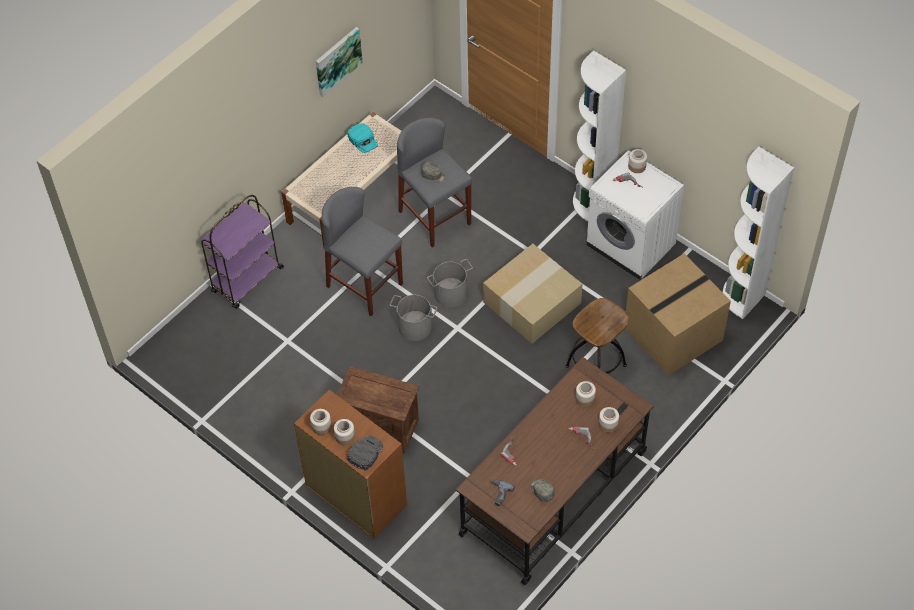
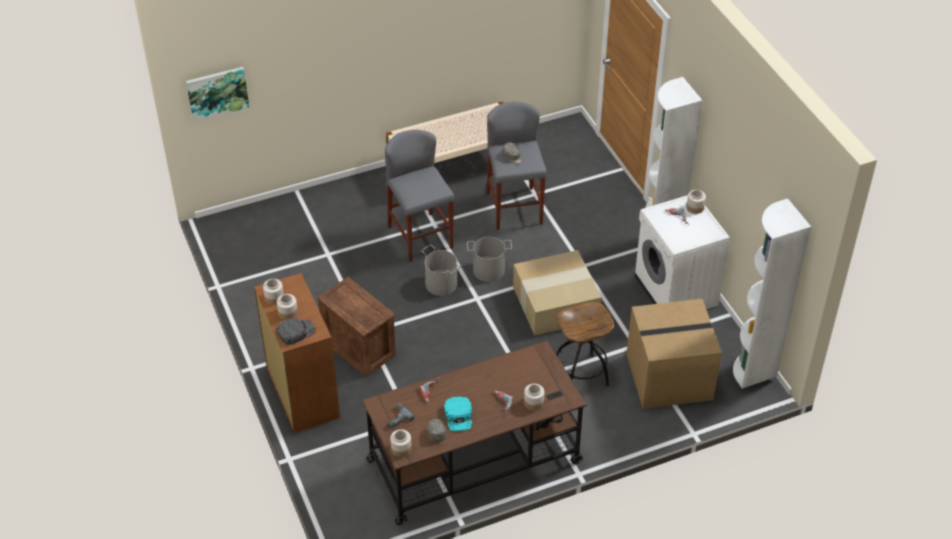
camera: 25 degrees right, 10 degrees down
purple cart [201,195,284,309] -> none
picture [316,27,363,97] -> picture moved to [186,67,250,122]
turquoise cap [347,123,378,153] -> turquoise cap moved to [444,396,472,431]
jar [576,381,596,407] -> jar moved to [390,429,412,457]

